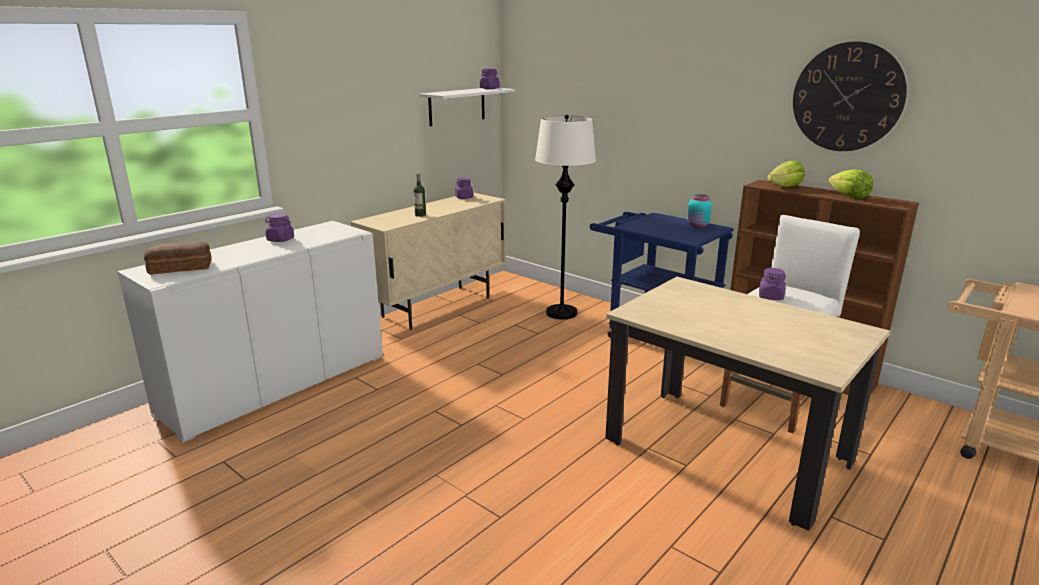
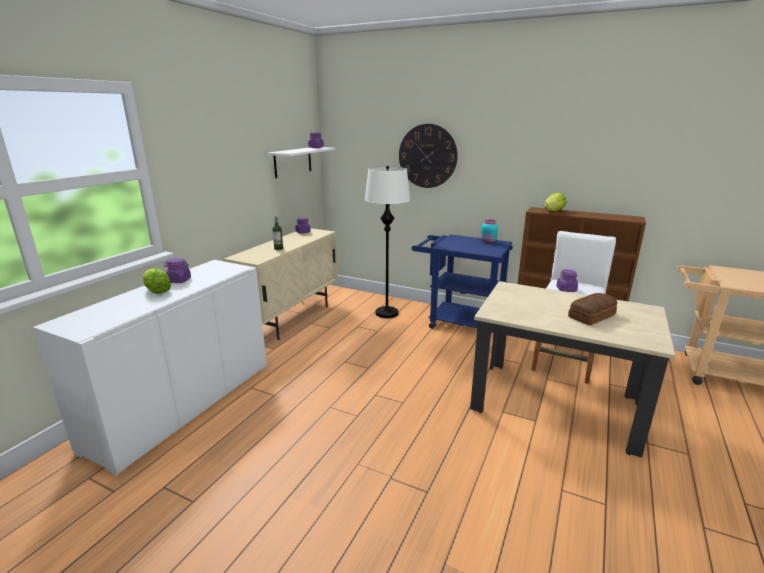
camera: 15 degrees left, 0 degrees up
bread [144,241,212,275] -> bread moved to [568,293,617,325]
wall clock [793,41,907,151] -> wall clock moved to [399,124,458,188]
lettuce [828,169,873,199] -> lettuce moved to [143,268,171,294]

